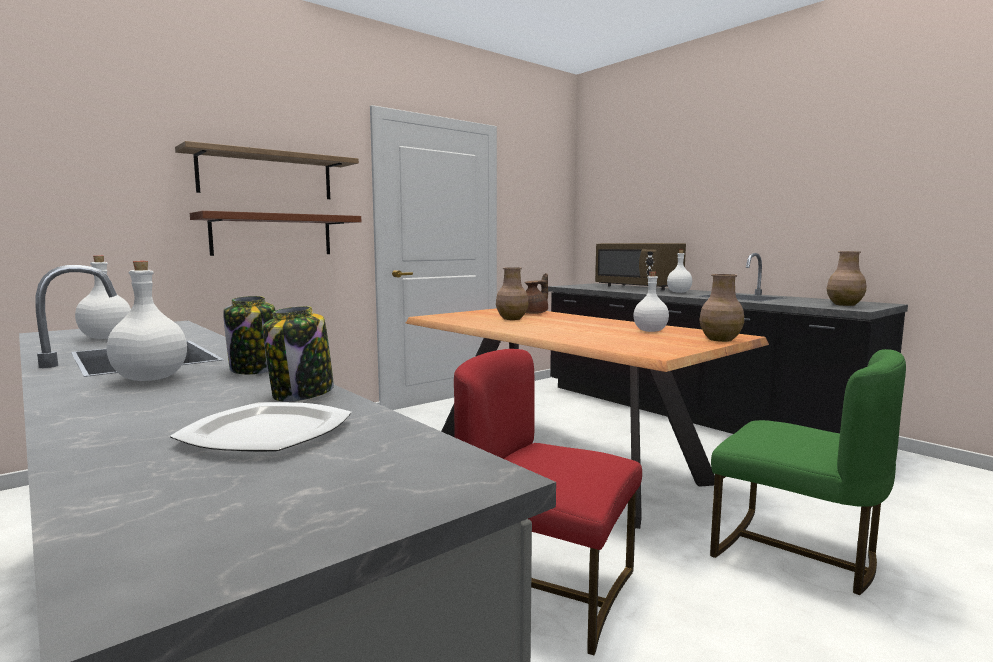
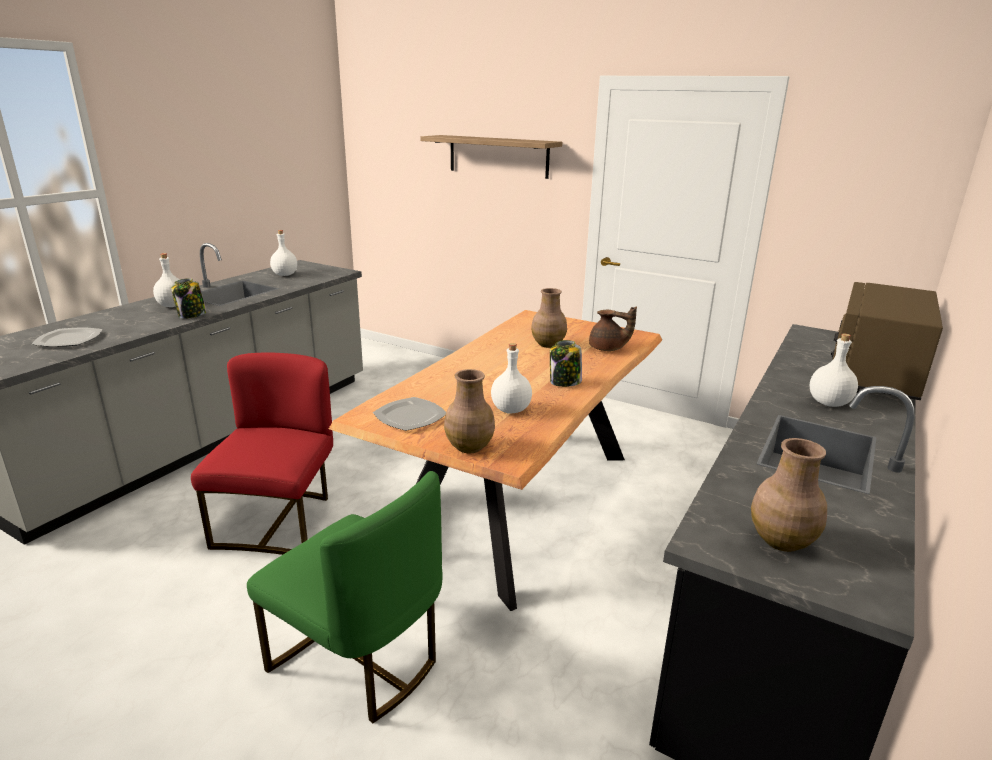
camera: 70 degrees right, 15 degrees up
brown shelf [190,211,361,256] -> none
jar [263,306,334,402] -> jar moved to [550,340,582,387]
green chair [710,349,906,595] -> green chair turned 75 degrees counterclockwise [247,471,443,723]
none -> plate [373,397,446,431]

